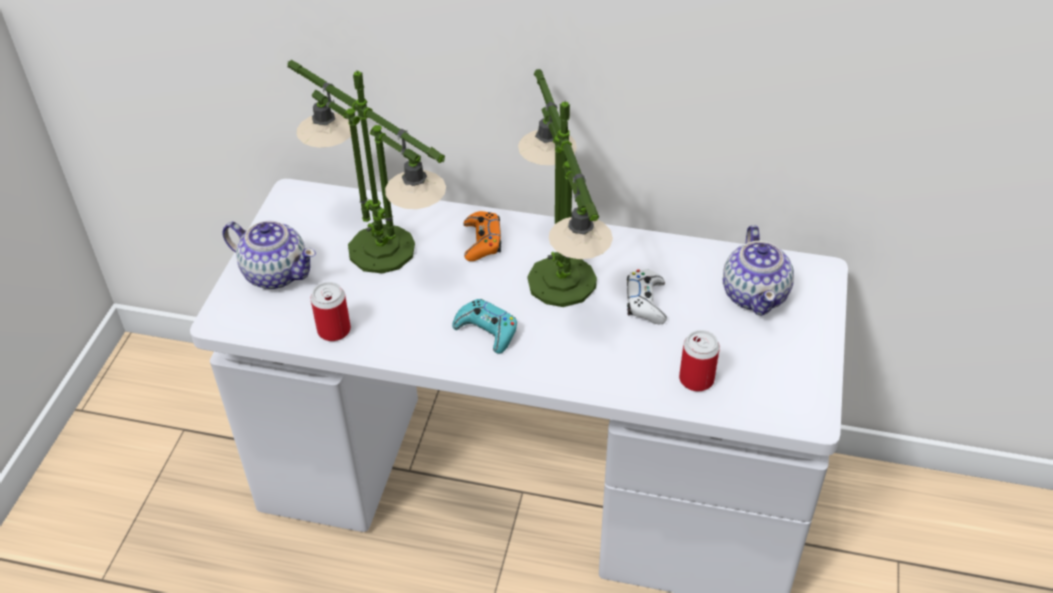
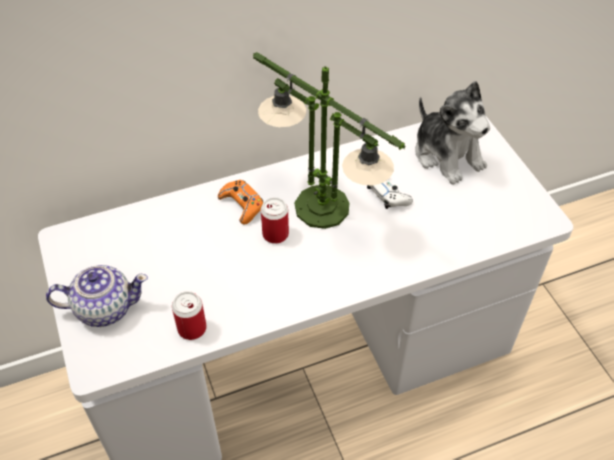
camera: 35 degrees left, 5 degrees up
table lamp [287,60,446,273] -> none
turquoise game controller [452,299,517,354] -> none
can [679,330,720,391] -> can moved to [261,197,289,244]
teapot [723,225,794,316] -> plush toy [416,81,490,185]

